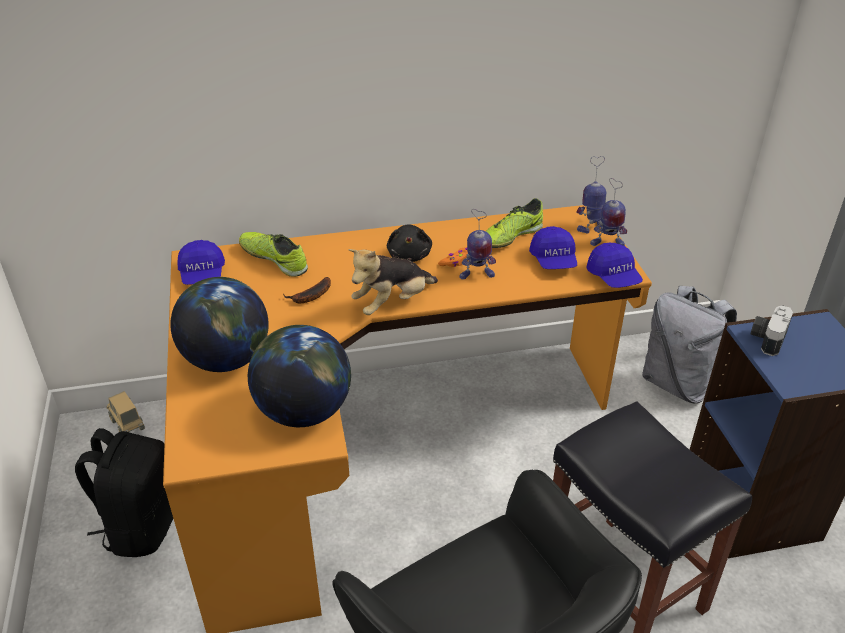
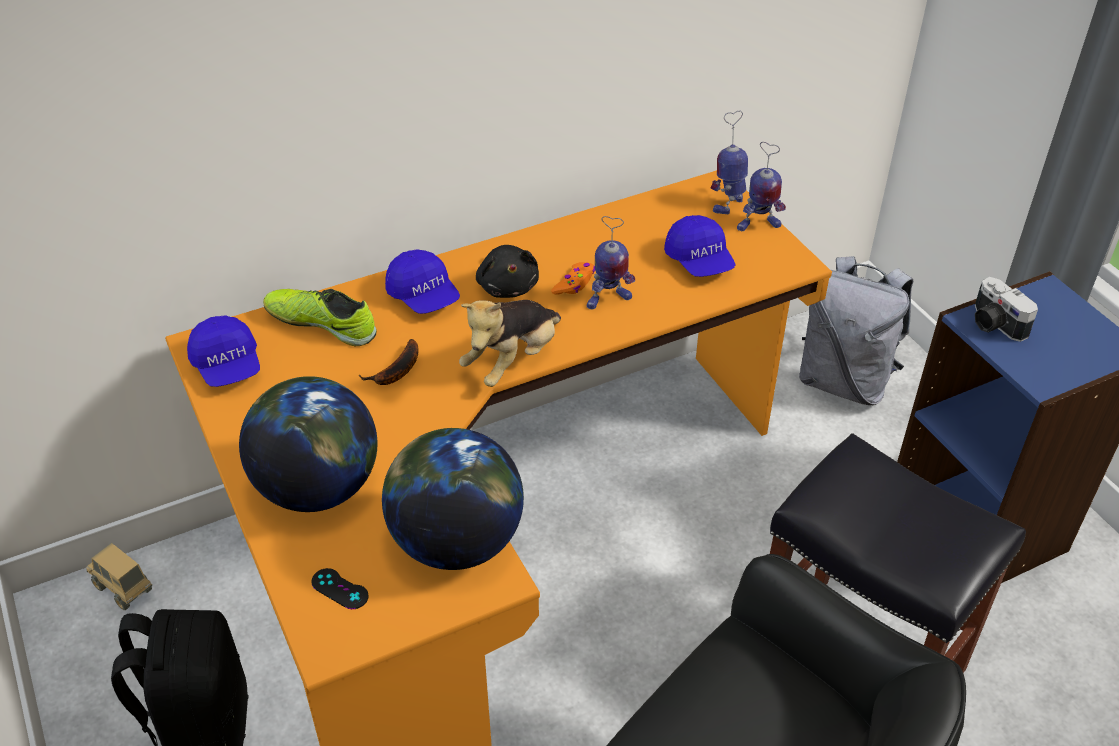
camera: 15 degrees left, 5 degrees up
shoe [486,198,543,248] -> none
blue cap [586,243,643,288] -> blue cap moved to [385,249,460,314]
camera [750,305,793,356] -> camera turned 45 degrees counterclockwise [975,277,1038,342]
none -> black game controller [311,568,369,609]

